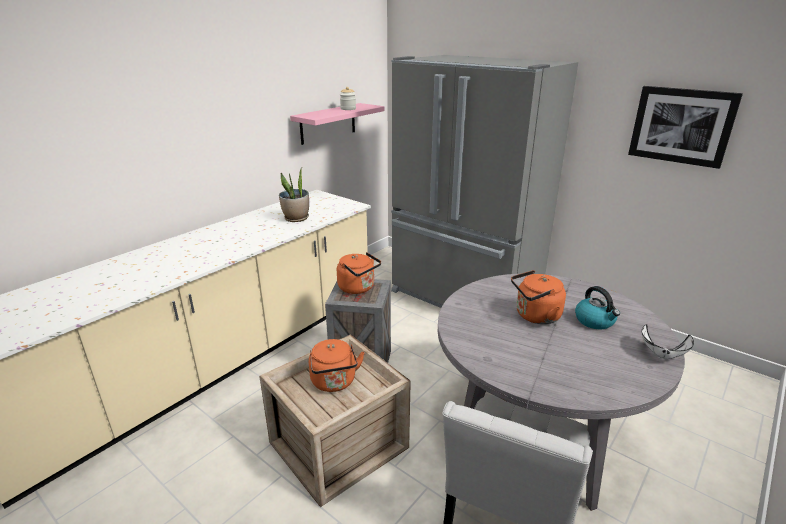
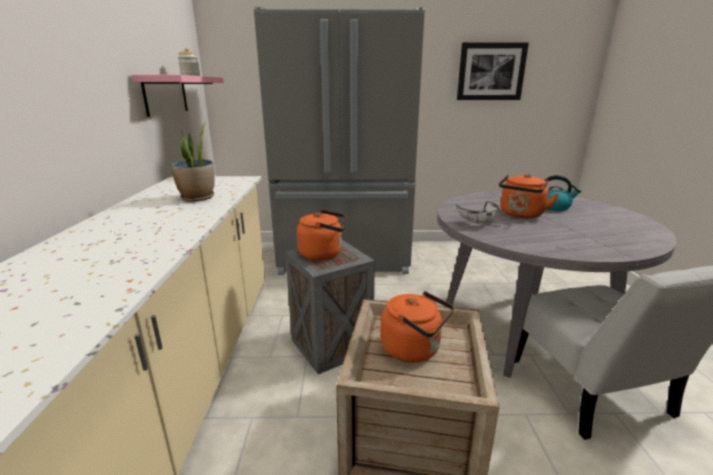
camera: 40 degrees left, 5 degrees down
white bowl [642,324,694,359] -> white bowl moved to [456,202,499,224]

